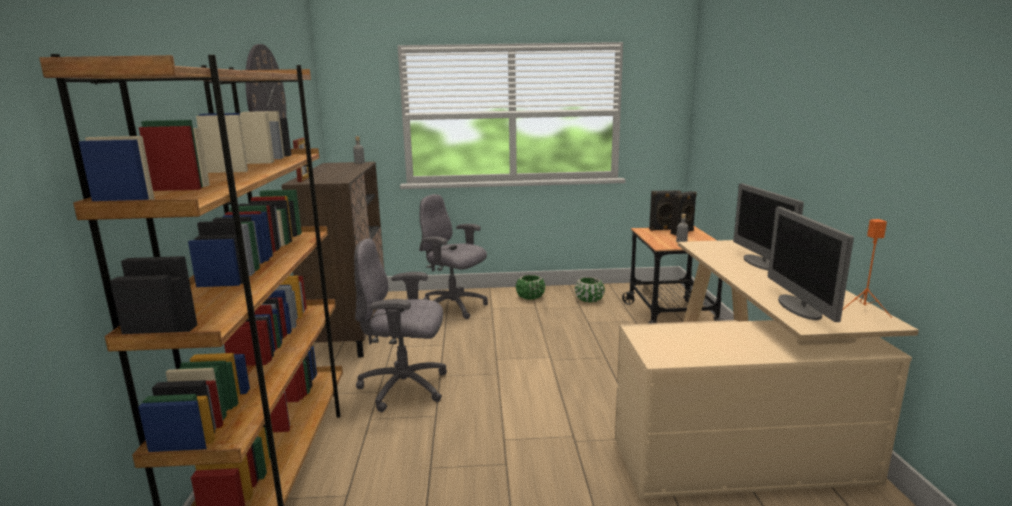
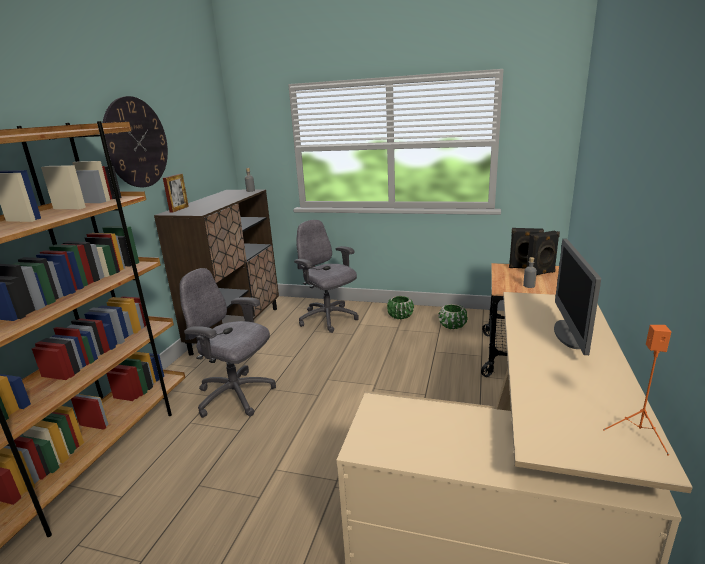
camera: 20 degrees right, 5 degrees up
monitor [768,207,854,322] -> none

